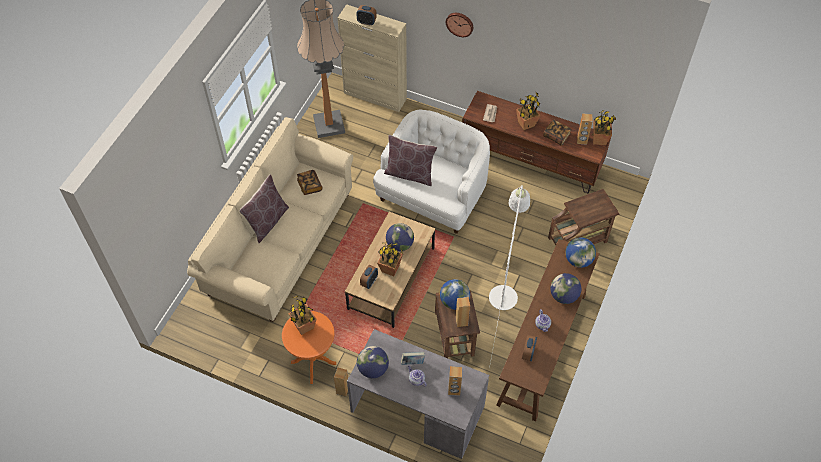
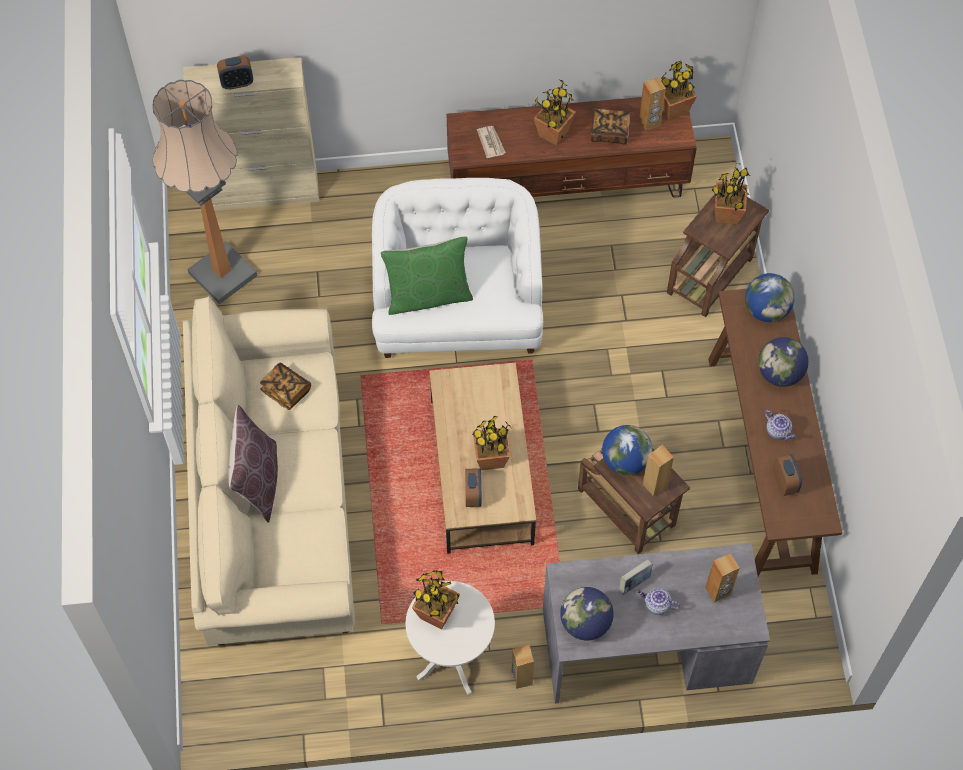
camera: 30 degrees left, 5 degrees up
orange side table [282,311,336,384] -> white side table [405,581,495,695]
brown pillow [384,135,437,186] -> green pillow [381,236,473,315]
globe [386,223,414,252] -> none
wall clock [446,13,473,37] -> none
white floor lamp [489,185,530,368] -> none
none -> potted plant [712,161,751,224]

